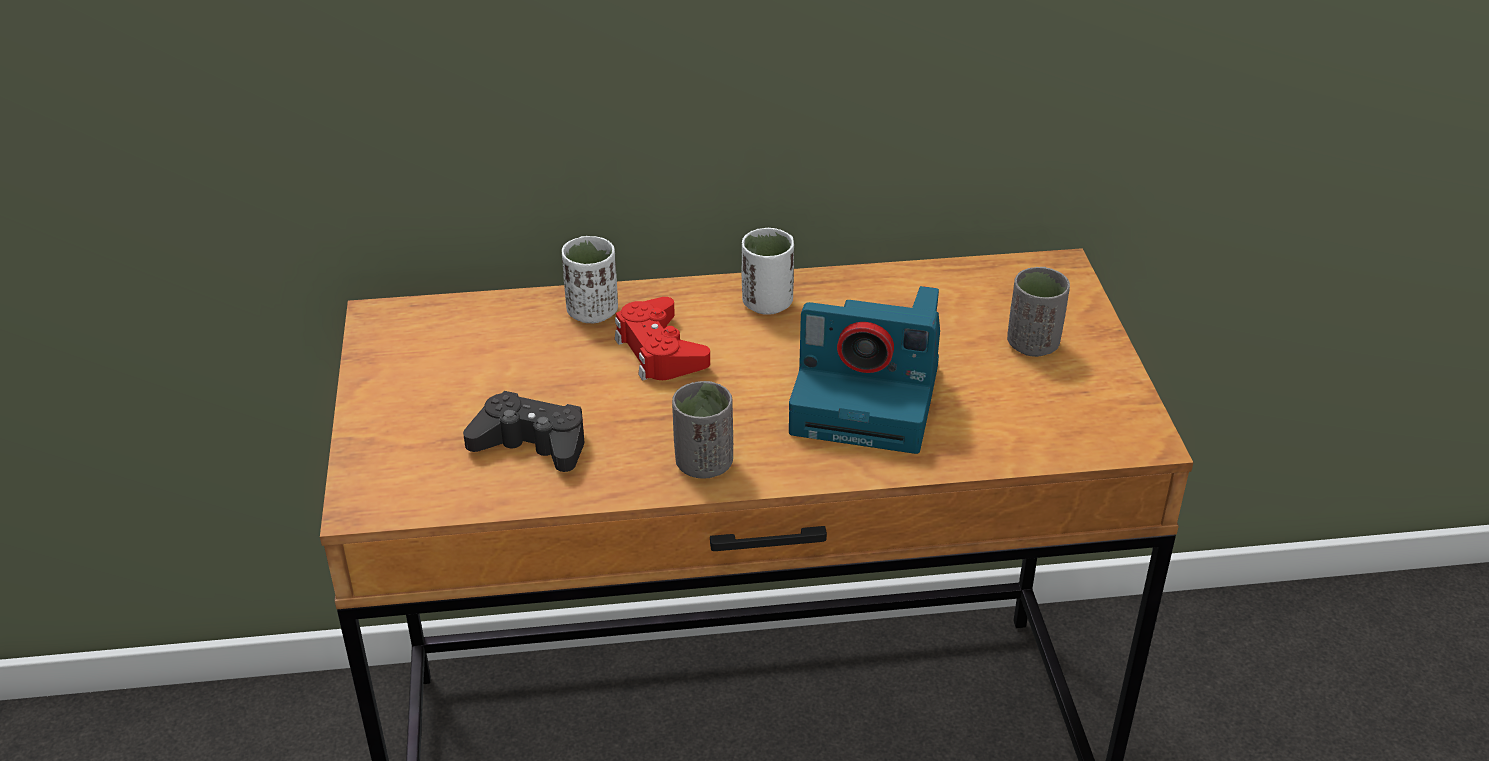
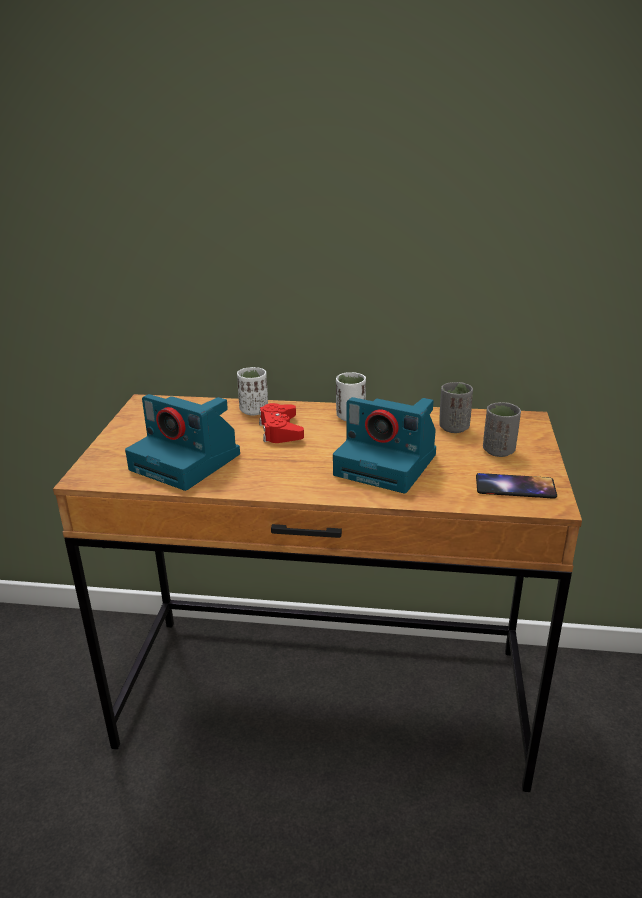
camera: 15 degrees right, 10 degrees down
black game controller [463,391,584,472] -> camera [125,394,240,491]
grey cup [672,381,733,478] -> grey cup moved to [439,382,473,433]
none -> phone [476,473,557,499]

